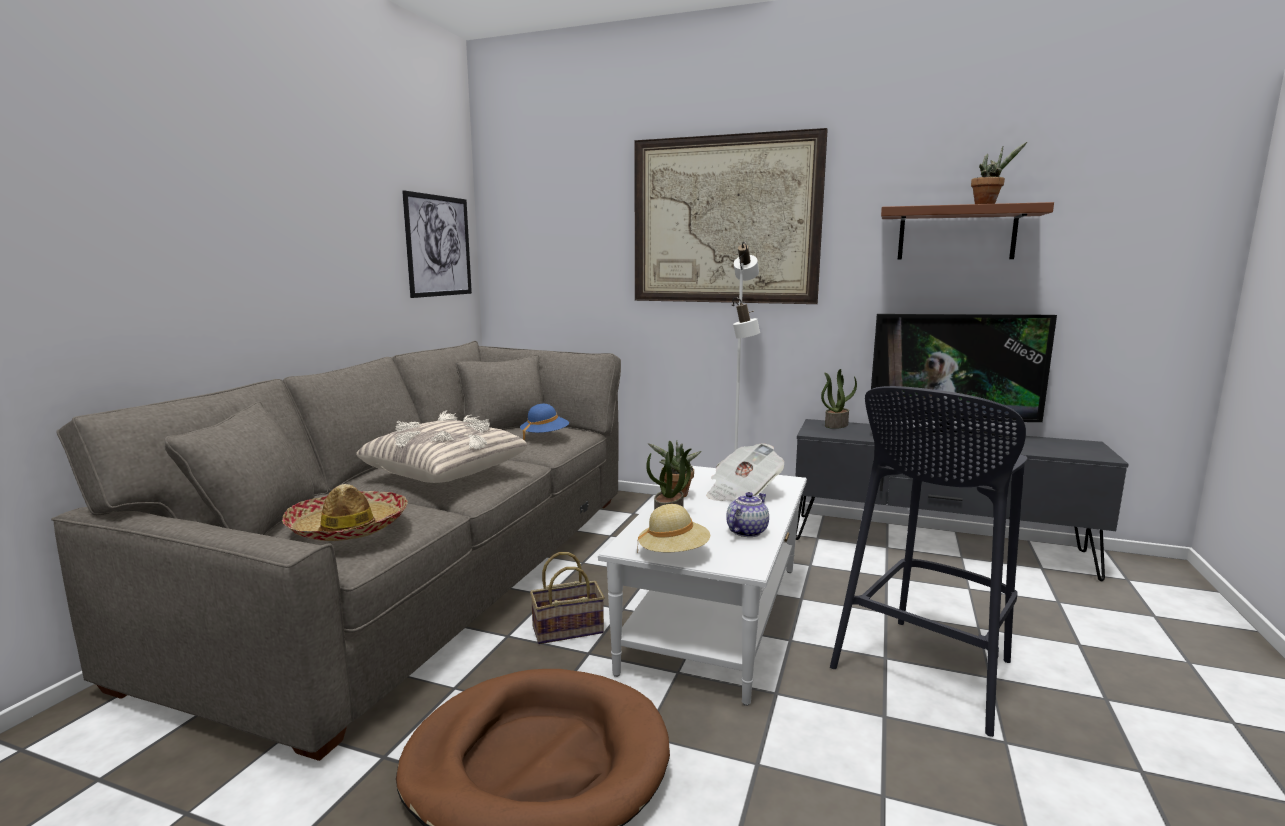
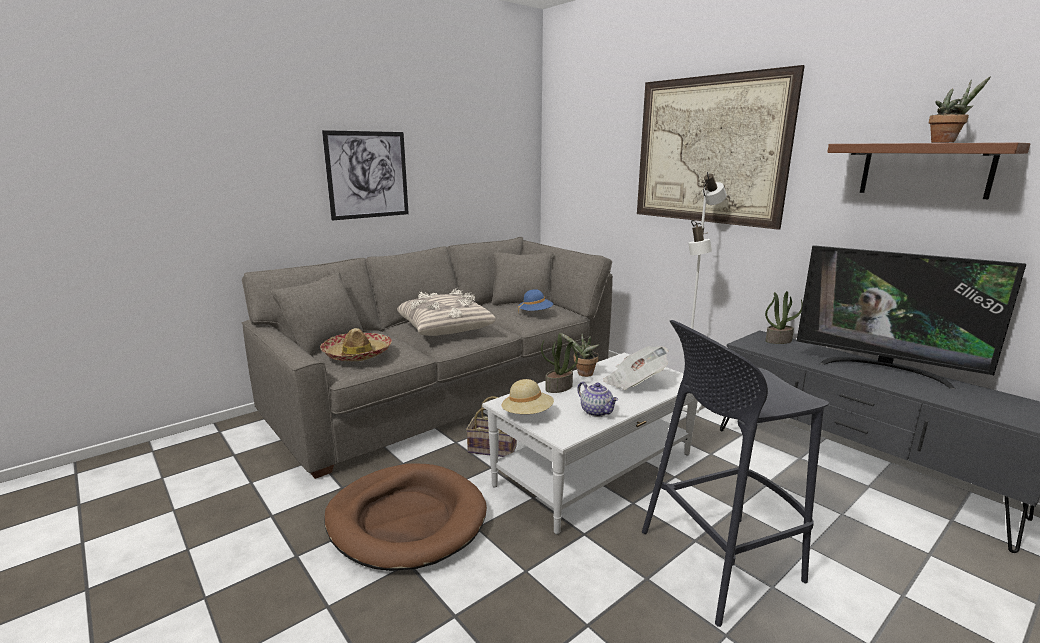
camera: 30 degrees right, 5 degrees up
picture [402,190,472,298] -> picture moved to [322,130,409,221]
teapot [726,492,769,537] -> teapot turned 75 degrees clockwise [577,381,618,417]

